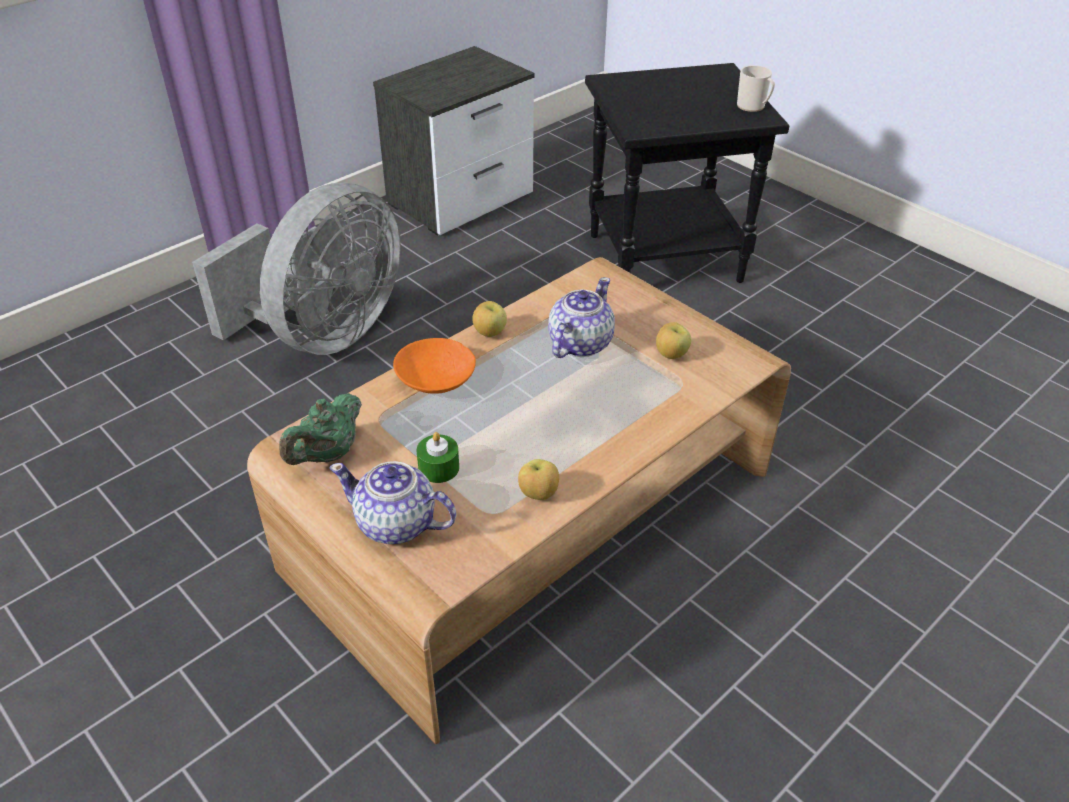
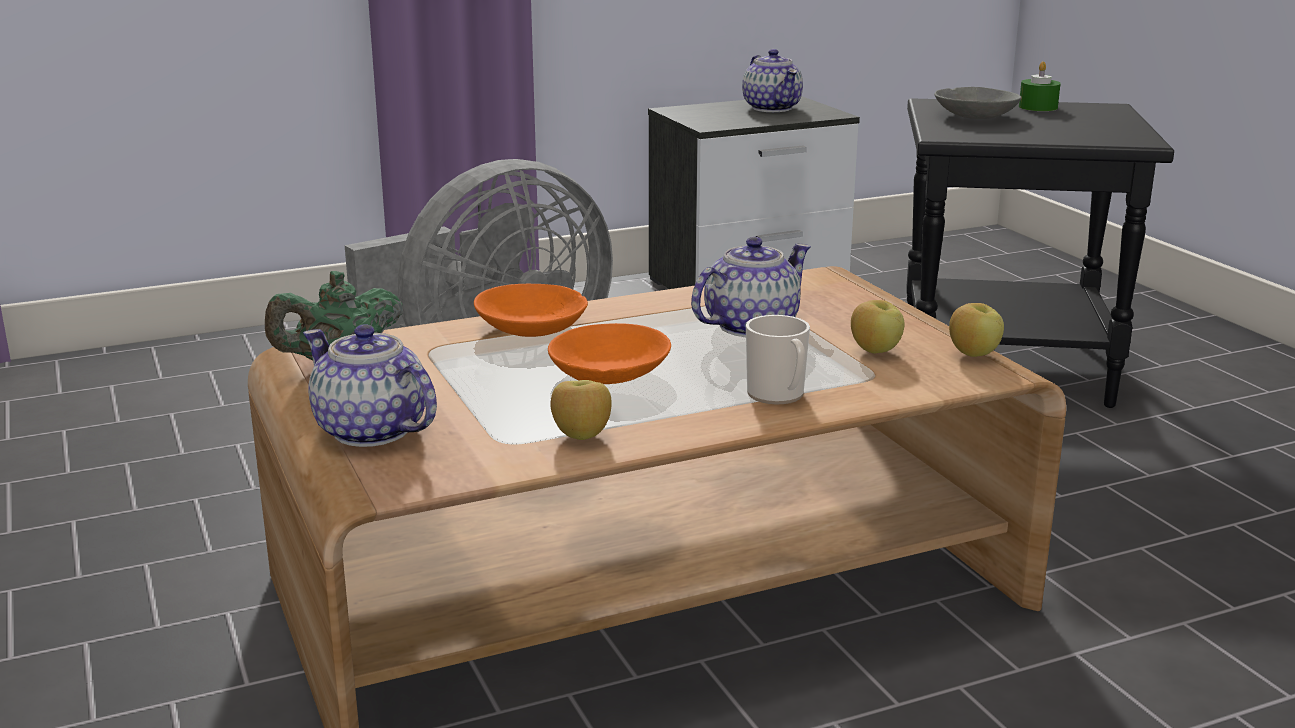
camera: 20 degrees right, 20 degrees down
green candle [417,432,459,483] -> green candle moved to [1019,61,1061,111]
apple [472,301,507,337] -> apple moved to [949,303,1004,357]
mug [737,65,775,112] -> mug moved to [746,315,810,404]
none -> orange bowl [548,323,671,384]
none -> teapot [742,49,803,112]
none -> grey bowl [934,87,1021,119]

